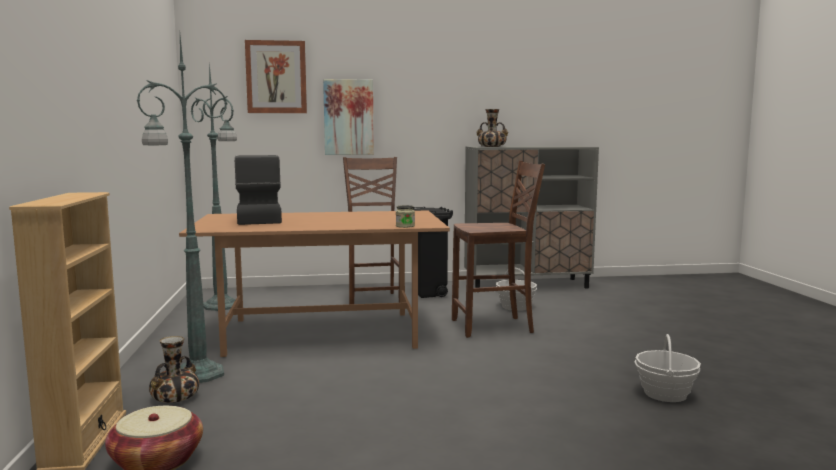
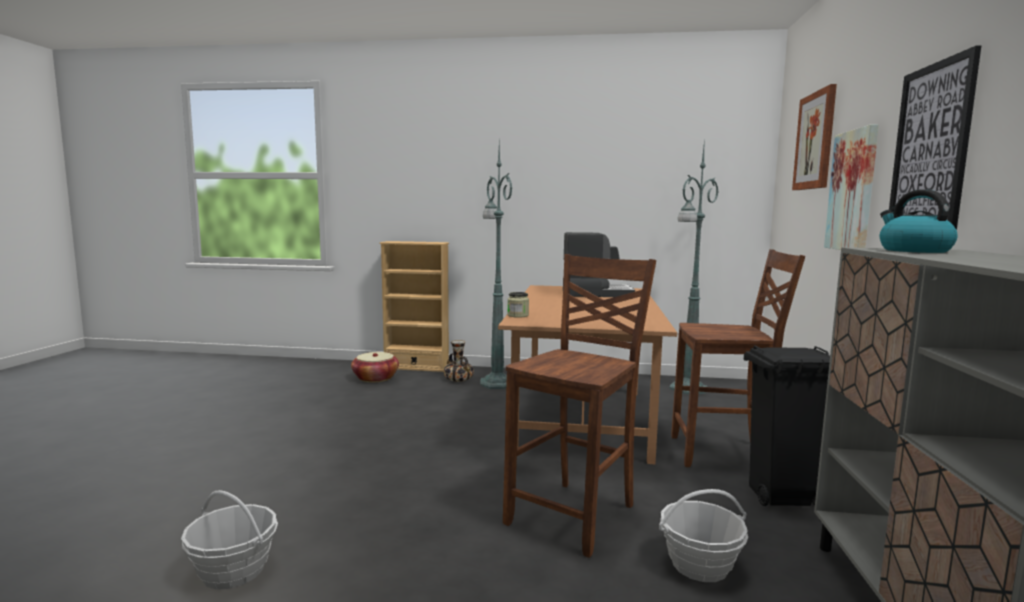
camera: 105 degrees right, 0 degrees up
brown chair [452,161,545,338] -> brown chair turned 150 degrees counterclockwise [503,254,656,558]
vase [476,109,508,147] -> kettle [880,189,958,253]
none -> picture [889,45,981,230]

